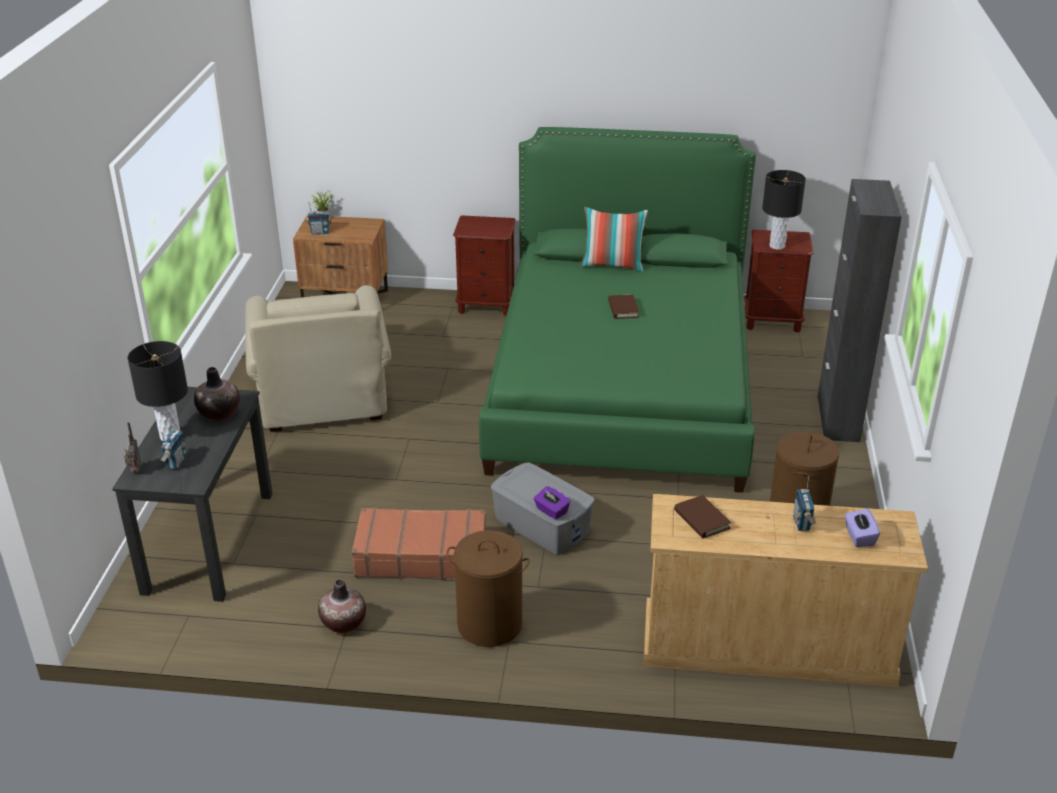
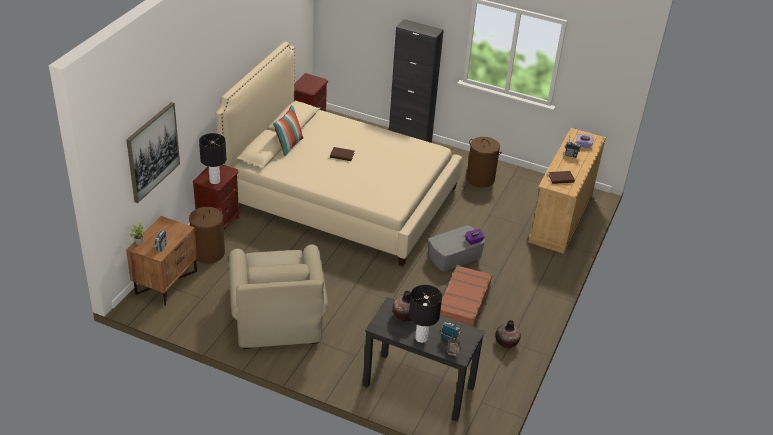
camera: 75 degrees left, 5 degrees up
beige armchair [245,285,391,432] -> beige armchair turned 75 degrees clockwise [229,245,329,349]
brown laundry basket [447,530,530,647] -> brown laundry basket moved to [189,207,225,264]
green bed [479,127,756,493] -> beige bed [215,42,462,266]
black table lamp [762,170,806,250] -> black table lamp moved to [199,133,226,184]
none -> picture [126,102,180,203]

